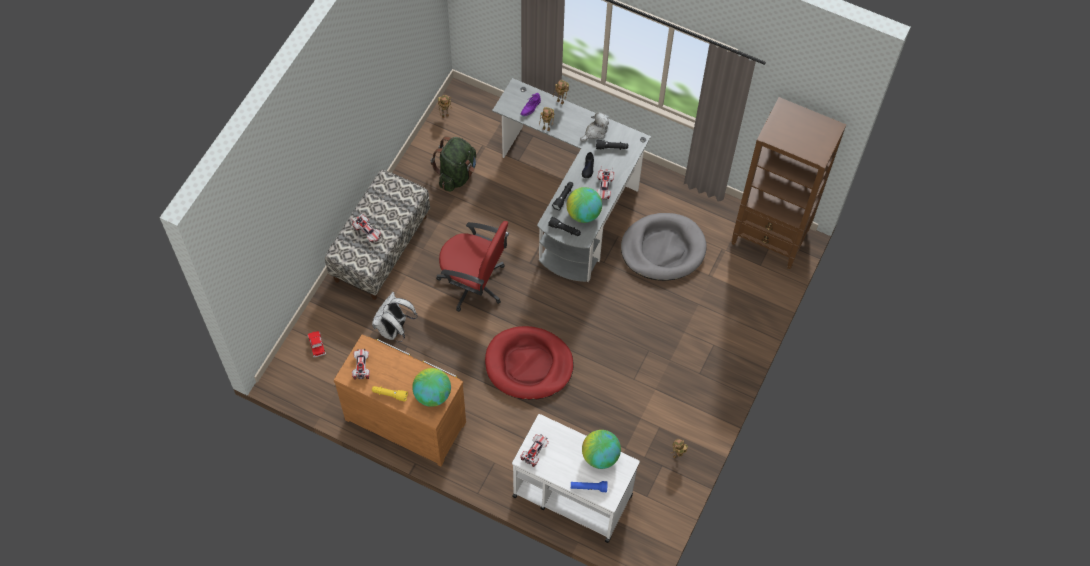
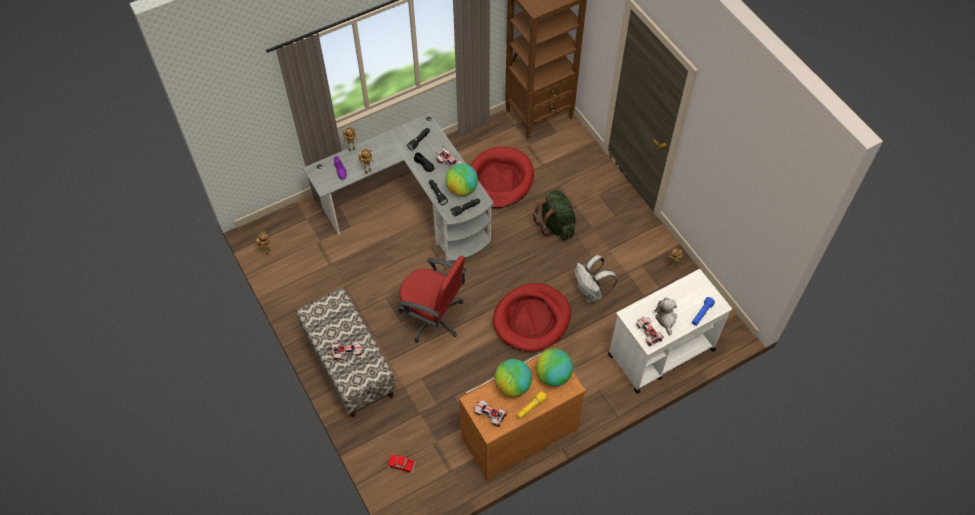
camera: 55 degrees left, 5 degrees down
white backpack [372,292,418,342] -> white backpack moved to [575,255,617,302]
green backpack [431,136,476,192] -> green backpack moved to [533,190,576,240]
red office chair [436,221,509,312] -> red office chair turned 60 degrees clockwise [398,256,467,343]
plush toy [580,112,609,142] -> plush toy moved to [655,298,677,336]
globe [582,430,621,469] -> globe moved to [494,359,532,397]
grey dog bed [621,213,706,281] -> red dog bed [470,147,534,208]

